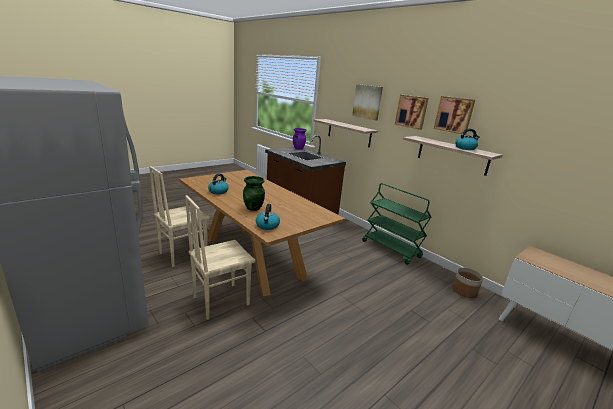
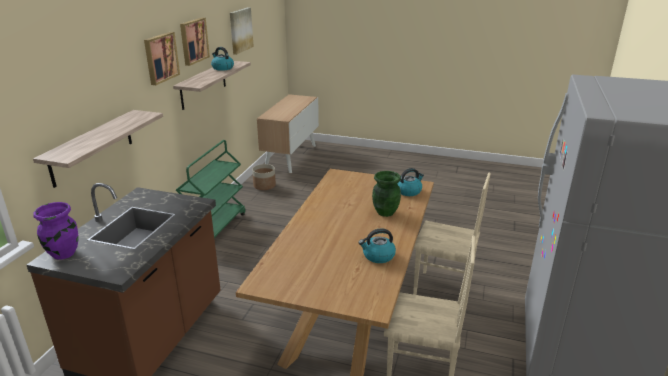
camera: 120 degrees left, 5 degrees up
picture [352,84,383,120] -> picture moved to [230,7,254,55]

